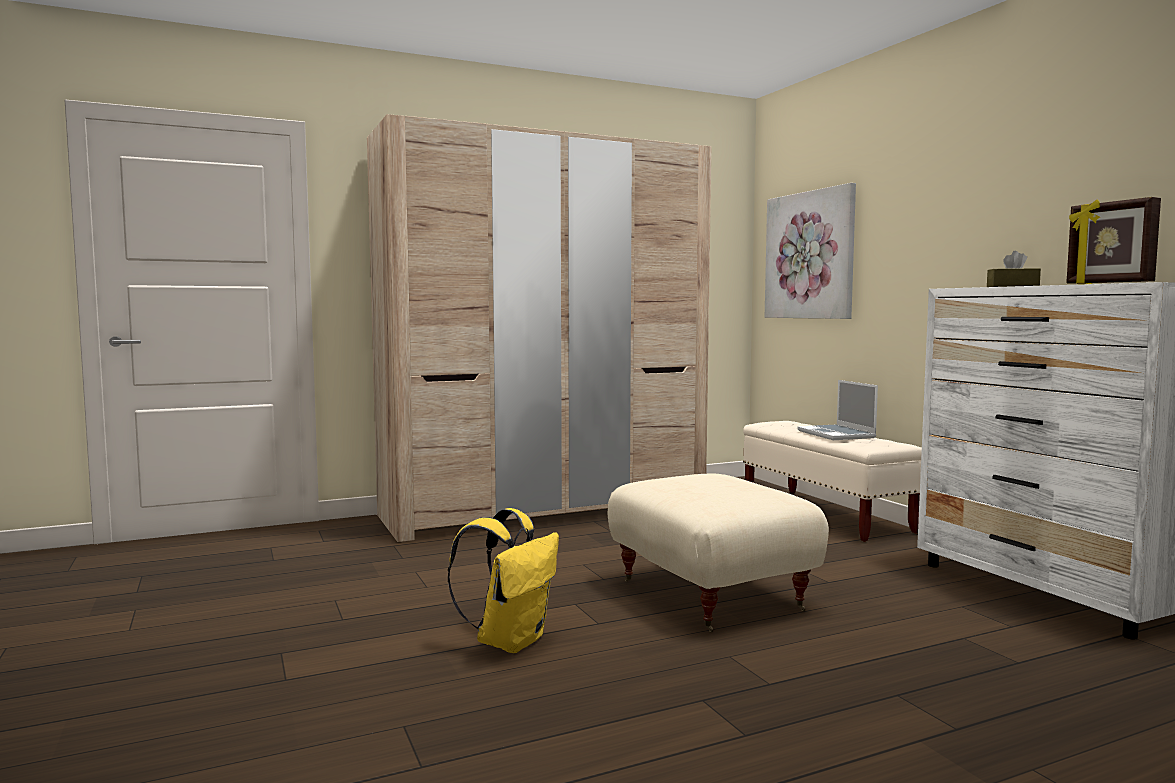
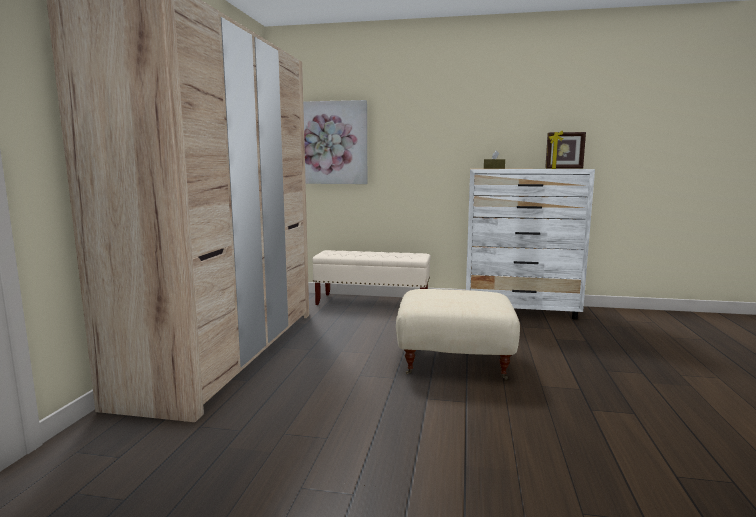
camera: 55 degrees left, 5 degrees up
yellow backpack [448,508,559,653] -> none
laptop [797,380,878,440] -> none

